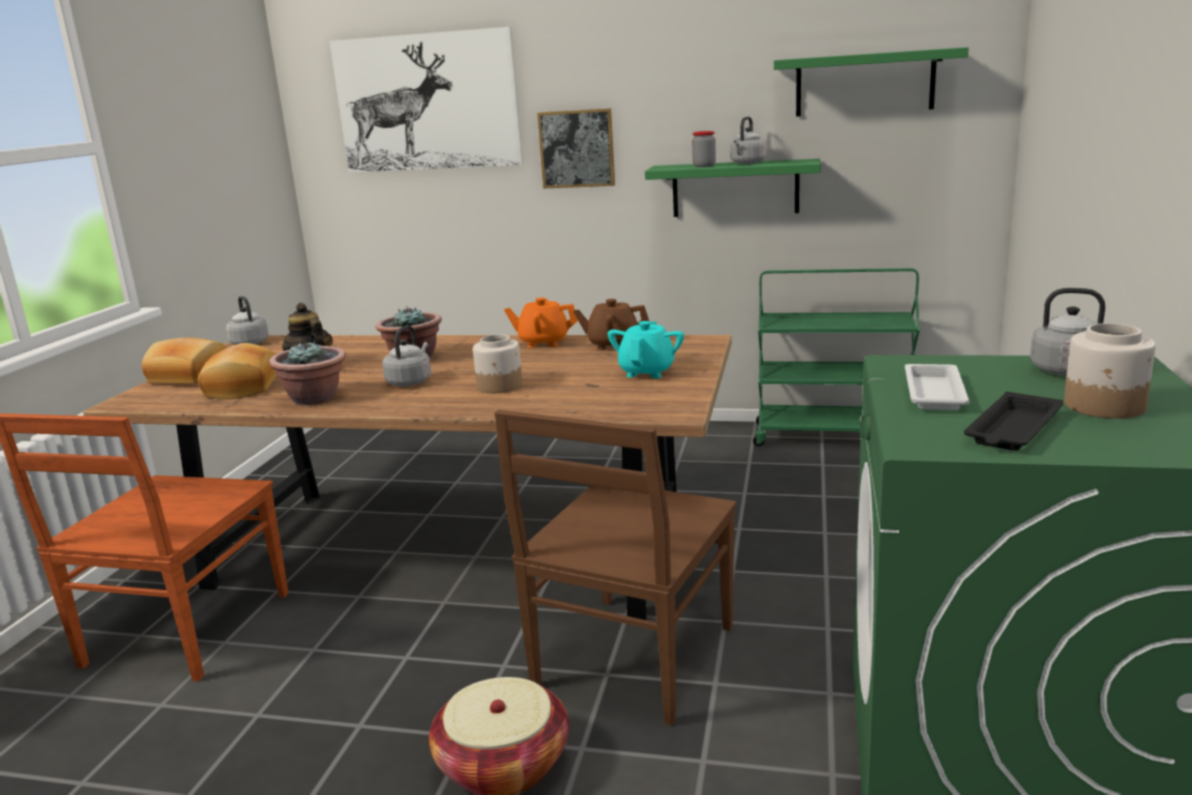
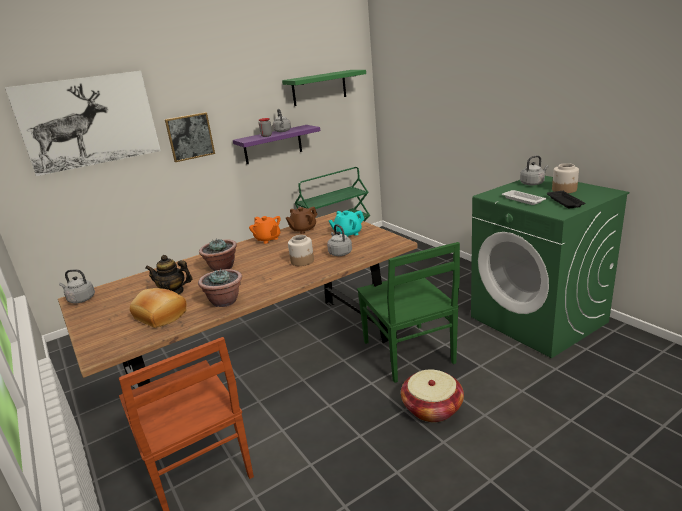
camera: 45 degrees left, 5 degrees up
bread [142,338,227,384] -> none
grey kettle [382,325,431,386] -> grey kettle moved to [327,224,352,256]
brown chair [494,410,736,726] -> green chair [357,242,460,383]
orange teapot [504,298,578,348] -> orange teapot turned 90 degrees counterclockwise [249,216,281,244]
turquoise teapot [608,321,684,378] -> turquoise teapot turned 90 degrees counterclockwise [329,210,364,237]
green shelf [645,159,821,217] -> purple shelf [233,125,320,164]

